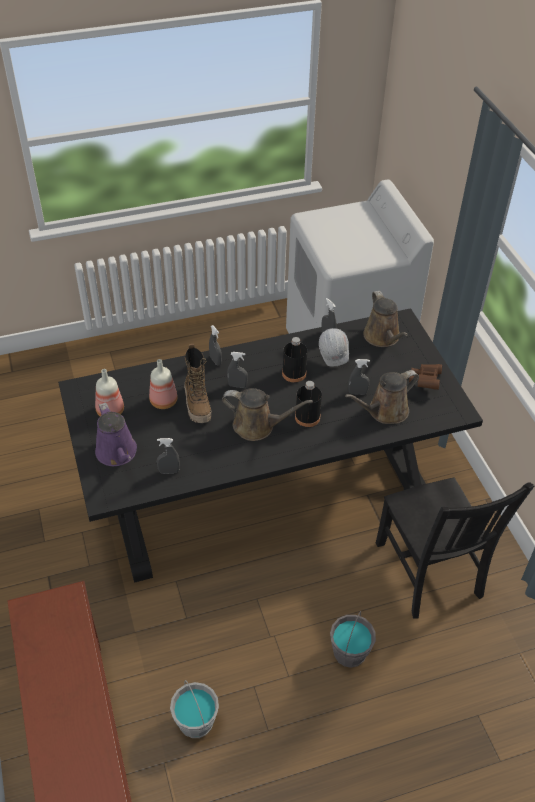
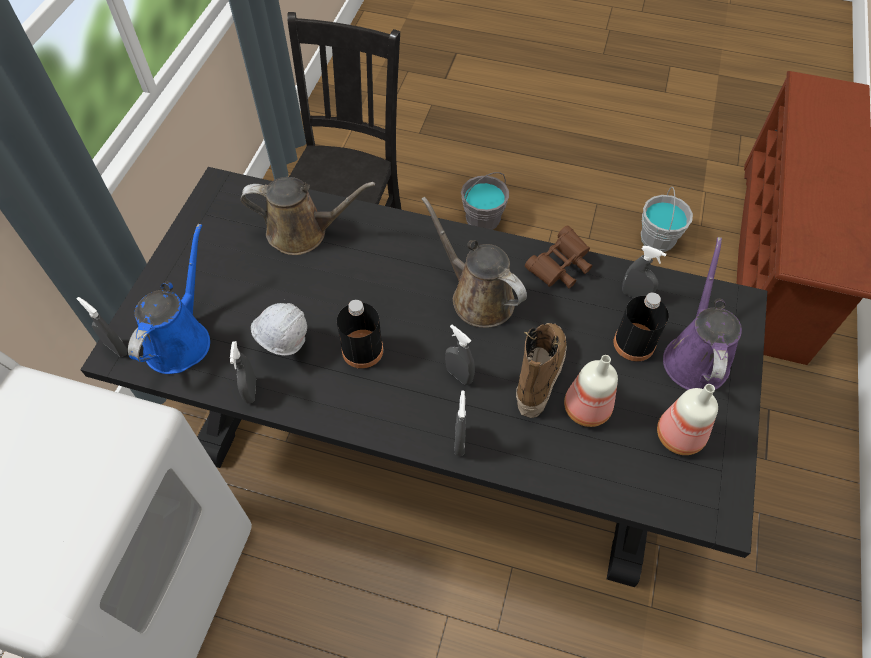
camera: 145 degrees left, 10 degrees up
black bottle [295,381,322,427] -> black bottle moved to [614,292,669,362]
grey spray bottle [348,359,370,395] -> grey spray bottle moved to [77,297,128,357]
brown watering can [363,291,408,347] -> blue watering can [128,224,210,374]
brown binoculars [409,364,442,390] -> brown binoculars moved to [525,226,592,289]

